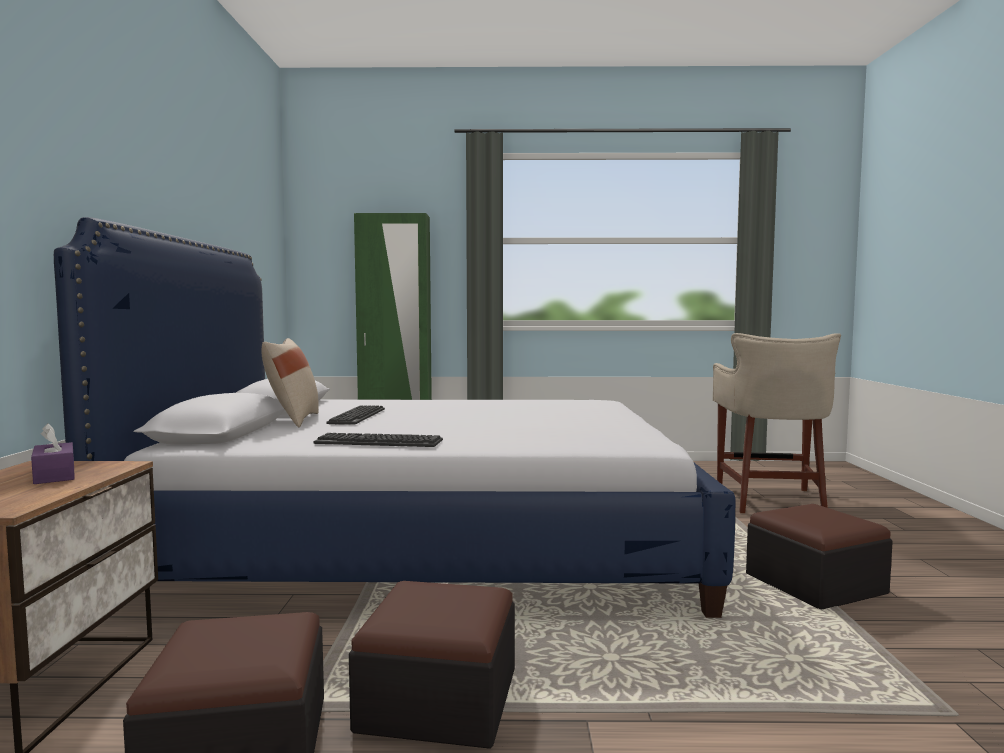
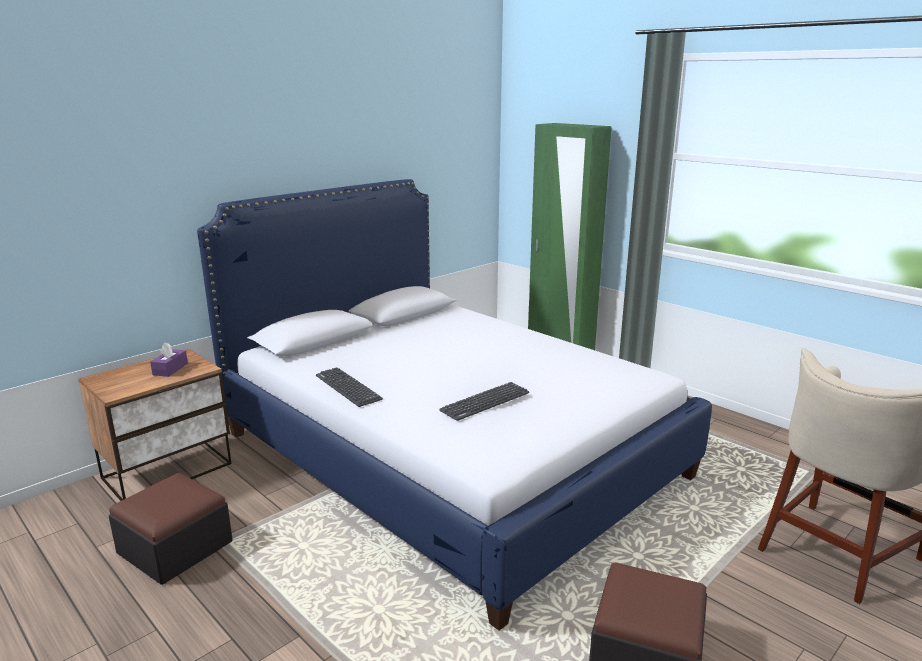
camera: 45 degrees right, 15 degrees up
beige pillow [261,338,319,427] -> none
keyboard [326,405,385,425] -> keyboard moved to [439,382,529,421]
ottoman [349,581,515,749] -> none

